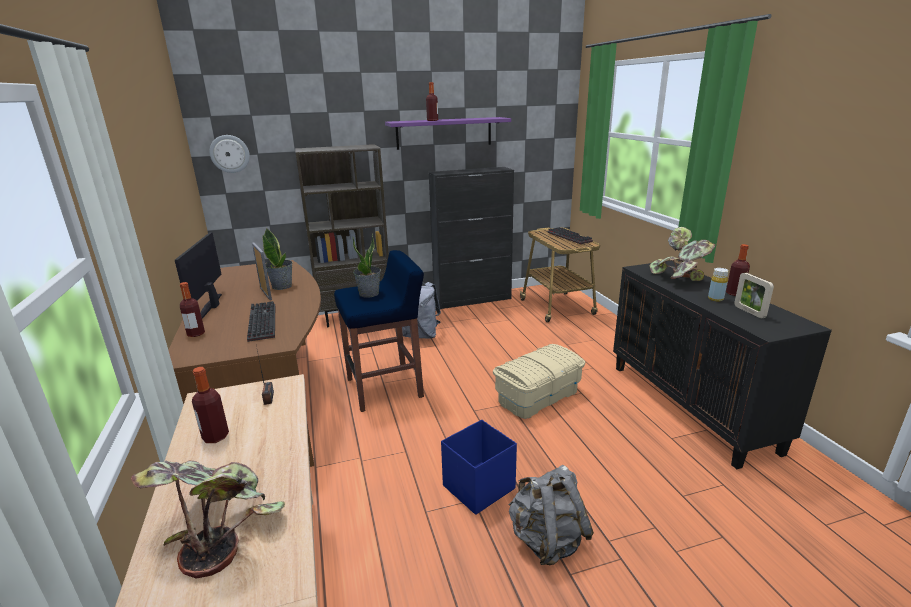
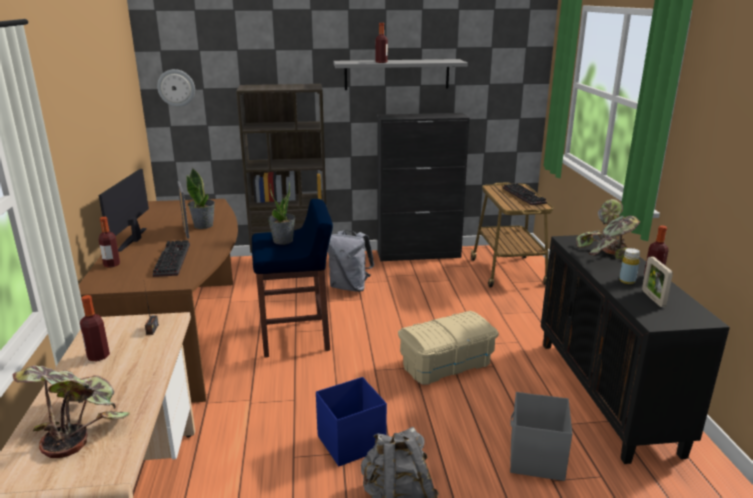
camera: 10 degrees right, 0 degrees up
purple shelf [385,117,511,150] -> grey shelf [333,59,468,90]
none -> grey storage box [510,392,572,481]

